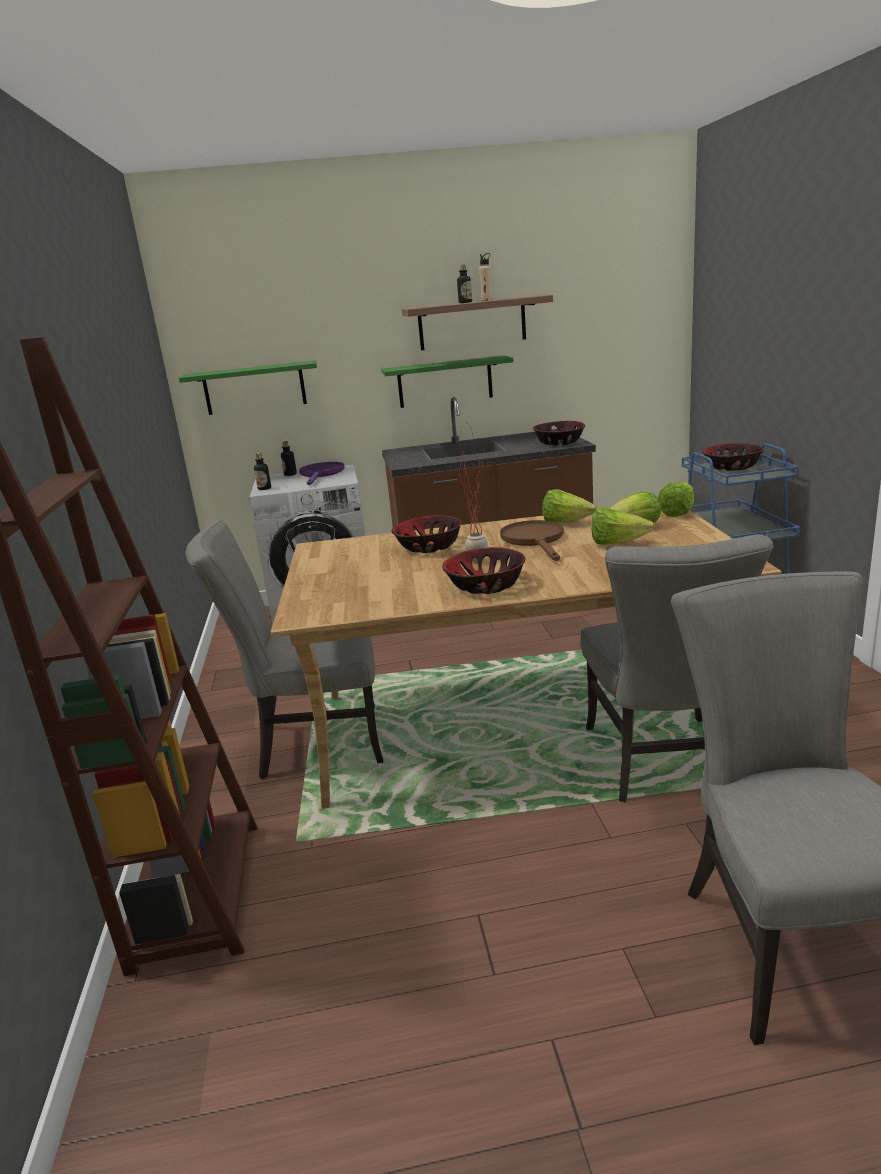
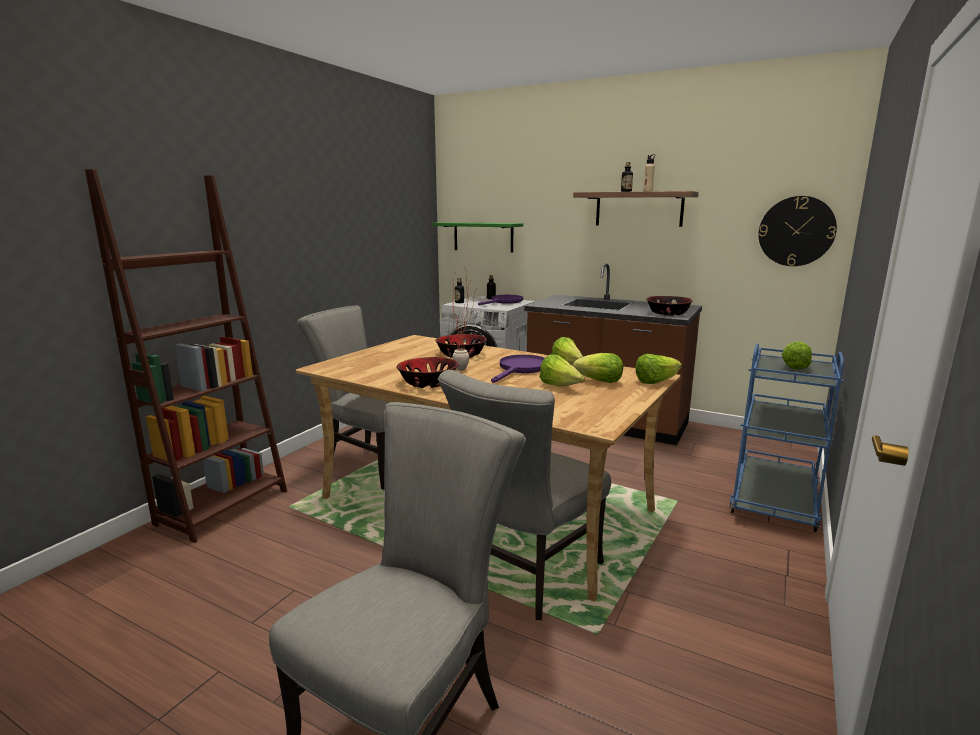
camera: 35 degrees right, 5 degrees down
green shelf [381,355,513,408] -> none
brown frying pan [500,520,564,561] -> purple frying pan [491,355,545,383]
bowl [703,443,763,471] -> lettuce [782,342,812,369]
none -> wall clock [758,196,837,266]

